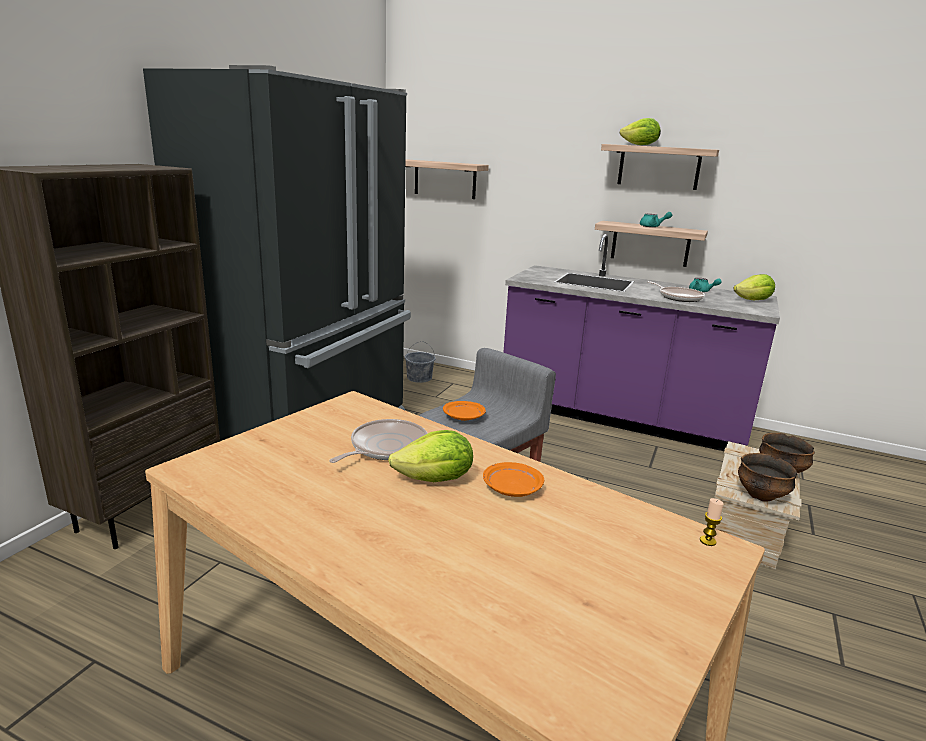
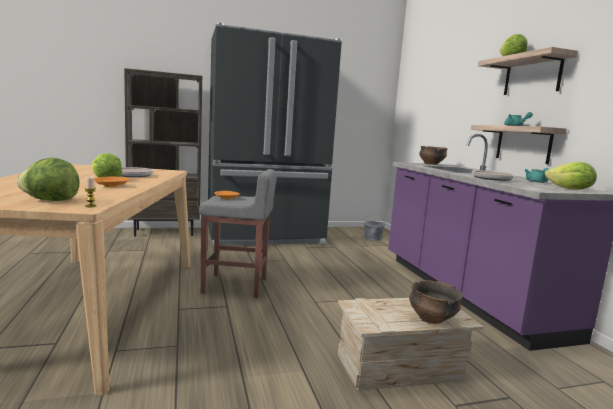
camera: 50 degrees right, 10 degrees down
shelf [405,159,489,199] -> none
bowl [738,453,798,501] -> bowl moved to [419,146,448,165]
none -> lettuce [17,158,80,201]

